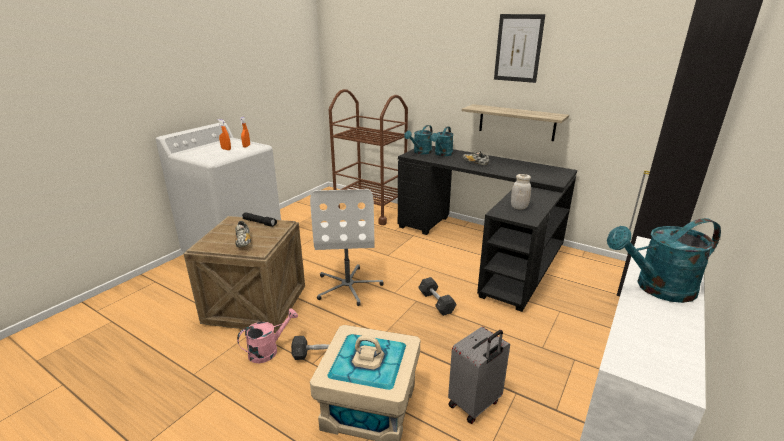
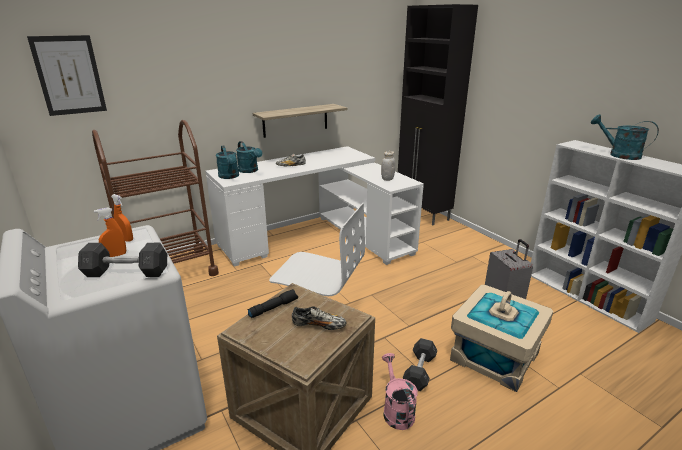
camera: 65 degrees left, 0 degrees up
black desk [398,146,577,312] -> white desk [205,146,424,267]
grey dumbbell [418,277,457,316] -> grey dumbbell moved to [78,243,167,277]
picture [494,14,545,83] -> picture moved to [27,35,107,116]
turquoise watering can [607,218,721,303] -> turquoise watering can turned 120 degrees clockwise [591,115,659,160]

